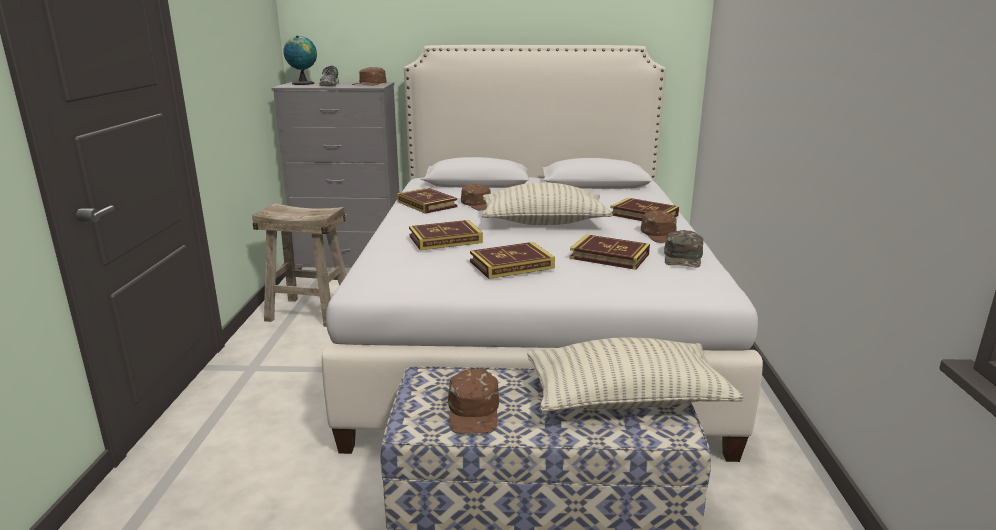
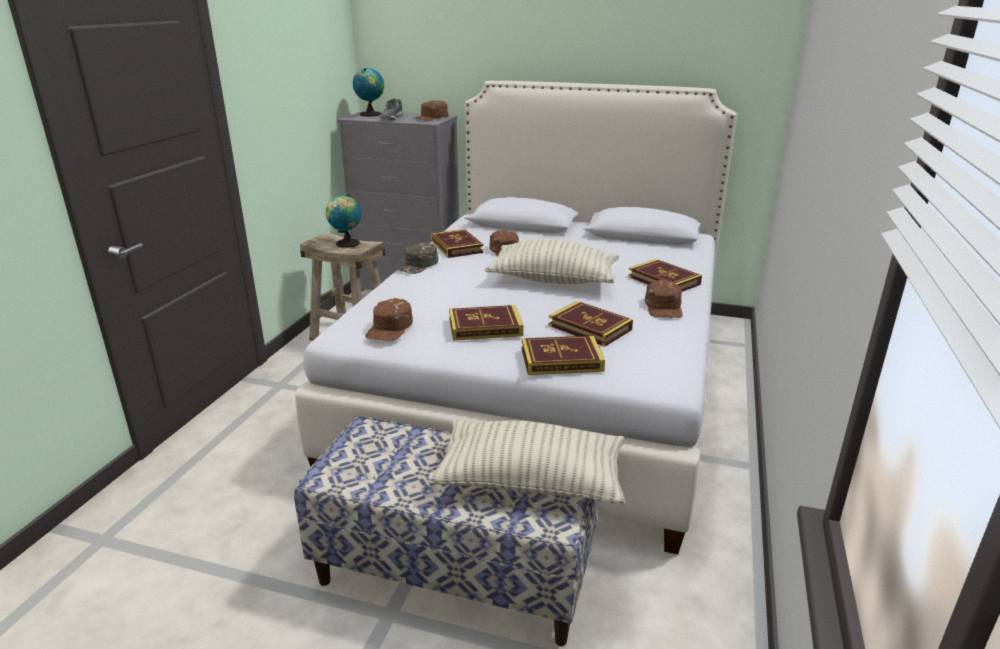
camera: 15 degrees right, 5 degrees up
book [409,220,483,250] -> book moved to [522,336,605,375]
brown cap [448,369,499,433] -> brown cap moved to [365,298,413,341]
green cap [664,230,703,268] -> green cap moved to [395,243,438,274]
none -> globe [326,194,361,248]

